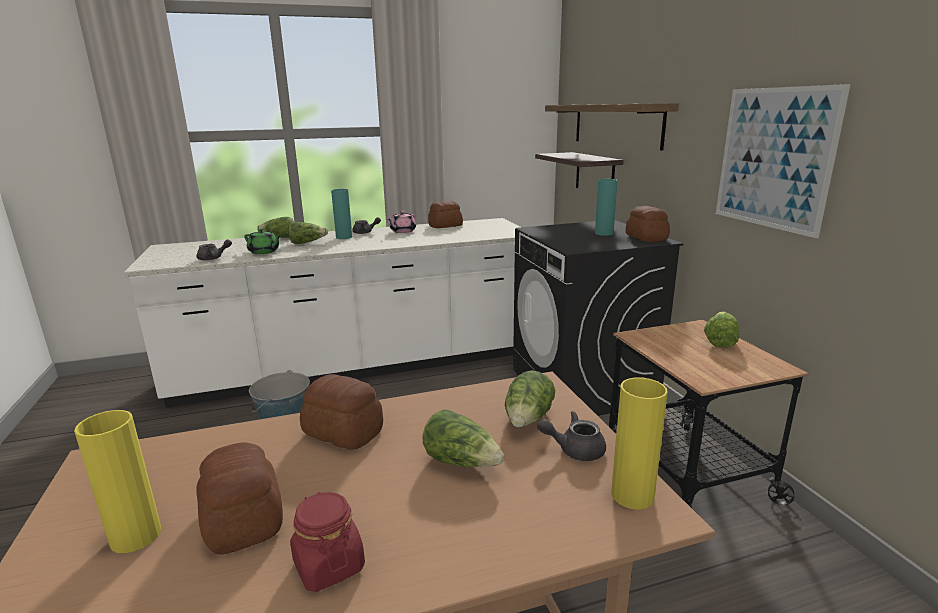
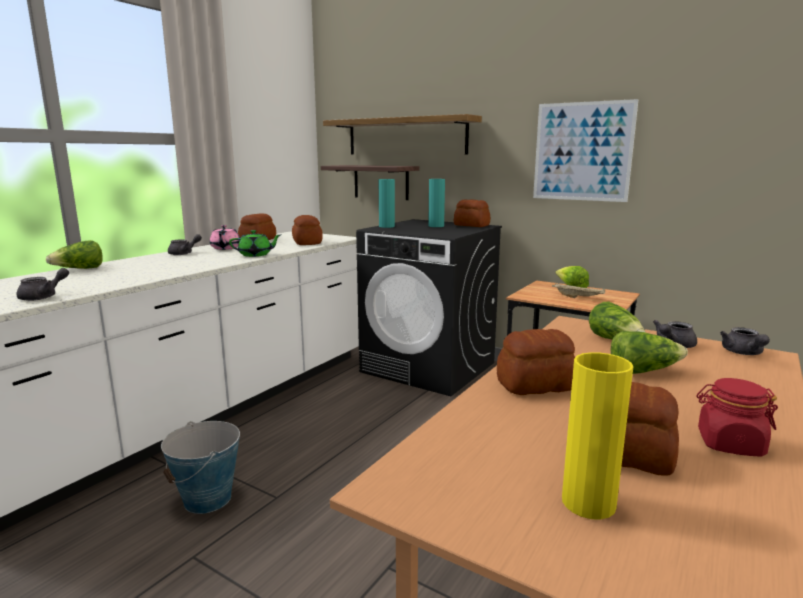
camera: 40 degrees left, 5 degrees down
green teapot [244,228,280,254] -> green teapot moved to [229,230,280,257]
lettuce [288,222,328,244] -> none
turquoise vase [331,189,352,239] -> turquoise vase moved to [379,179,395,228]
yellow vase [611,377,668,510] -> grey teapot [720,327,770,355]
none -> bread [292,215,323,245]
none -> beige tray [552,283,605,298]

